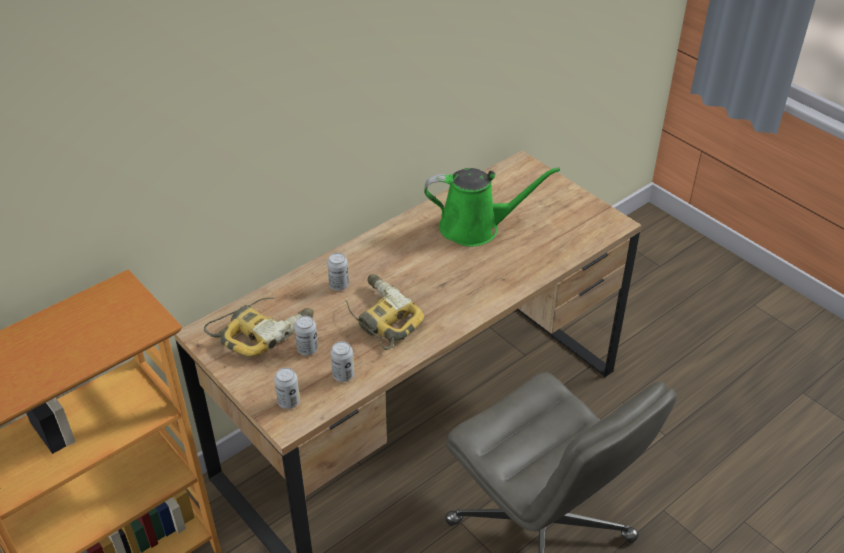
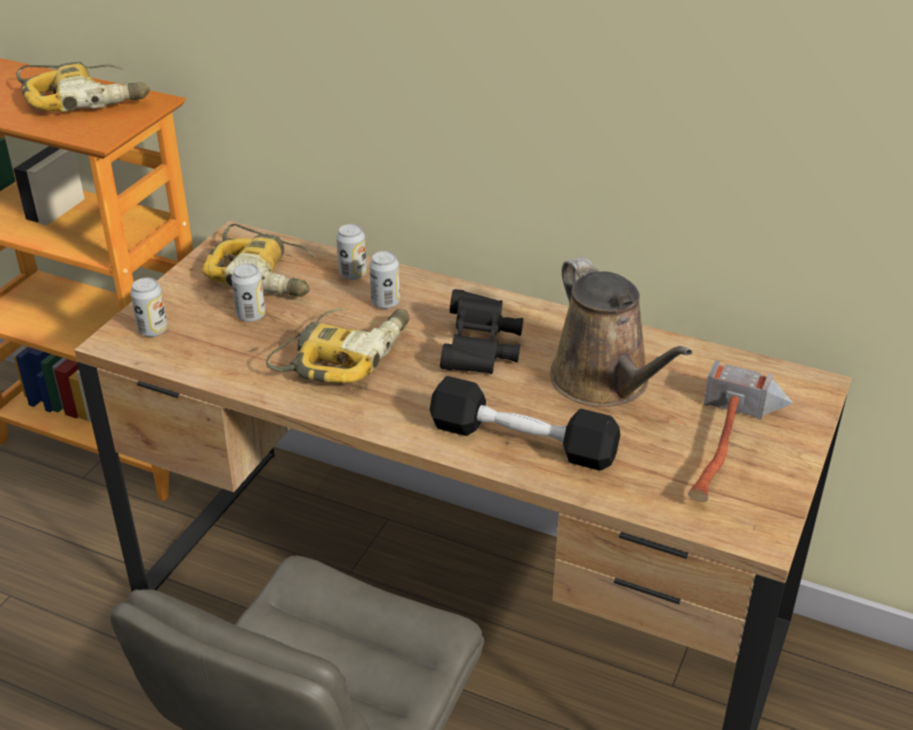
camera: 65 degrees right, 5 degrees down
can [331,341,354,382] -> can moved to [336,224,367,280]
green watering can [424,167,560,247] -> brown watering can [550,257,692,407]
none -> power drill [16,62,150,112]
none -> black dumbbell [430,376,620,471]
none -> black binoculars [440,289,523,374]
none -> hammer [688,360,793,502]

